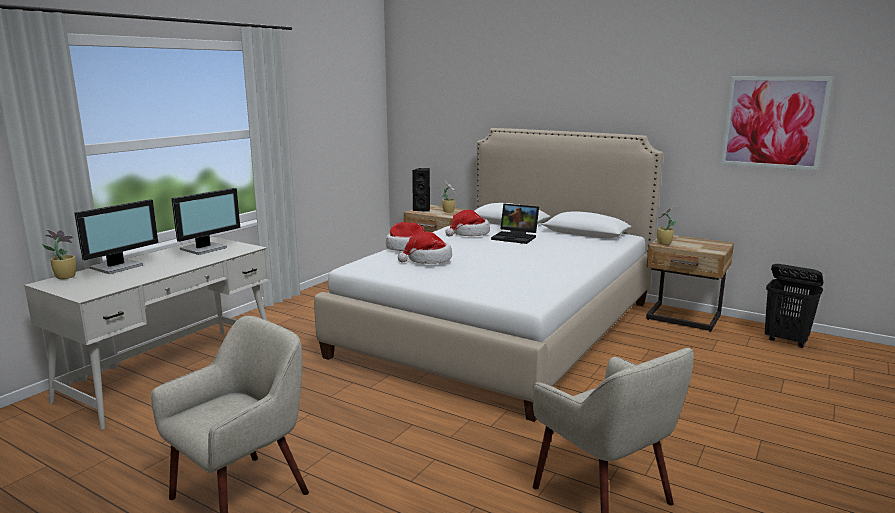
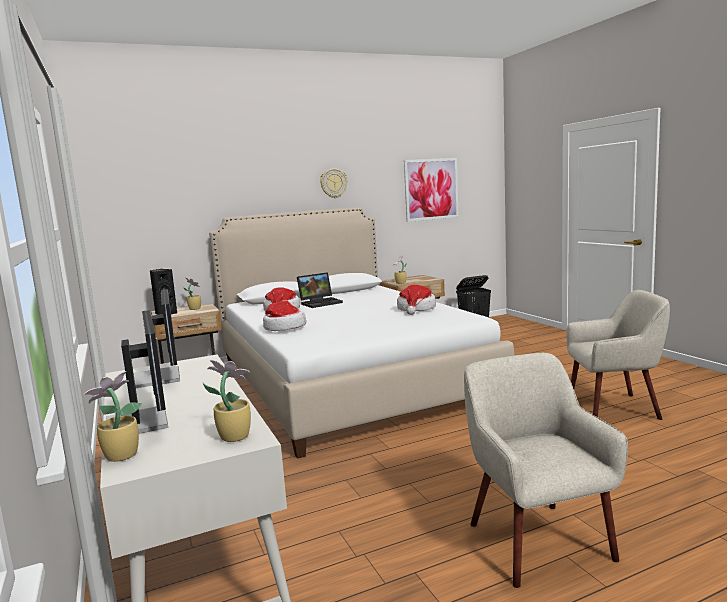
camera: 55 degrees left, 5 degrees down
hat [398,232,452,264] -> hat moved to [397,285,436,315]
none -> potted plant [203,360,251,442]
none -> wall clock [320,168,348,198]

